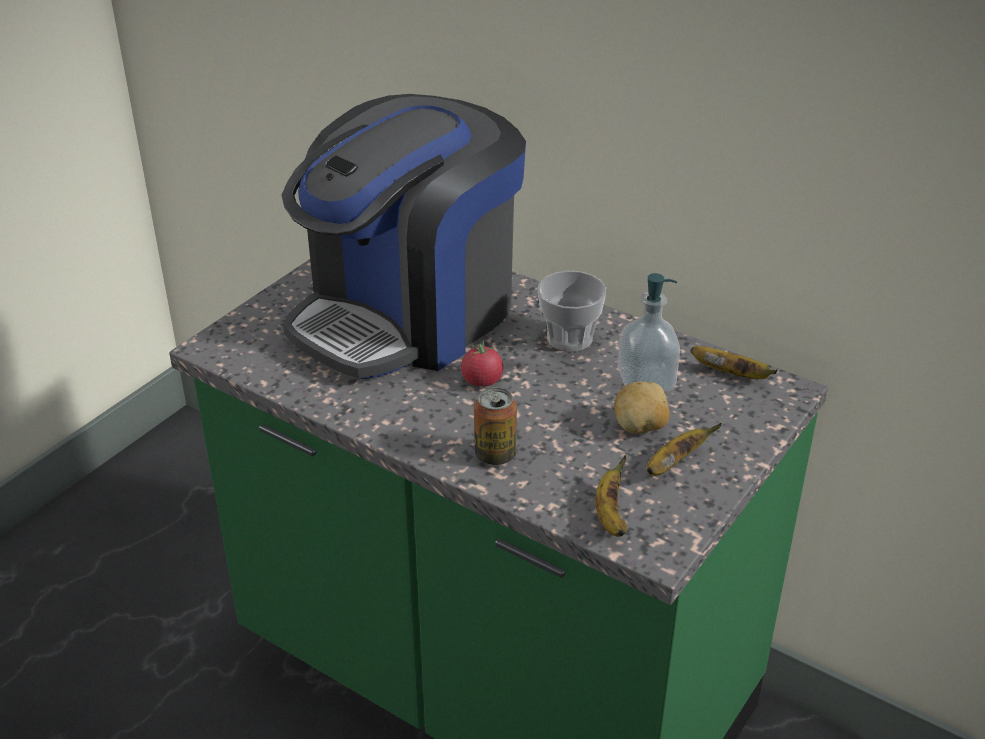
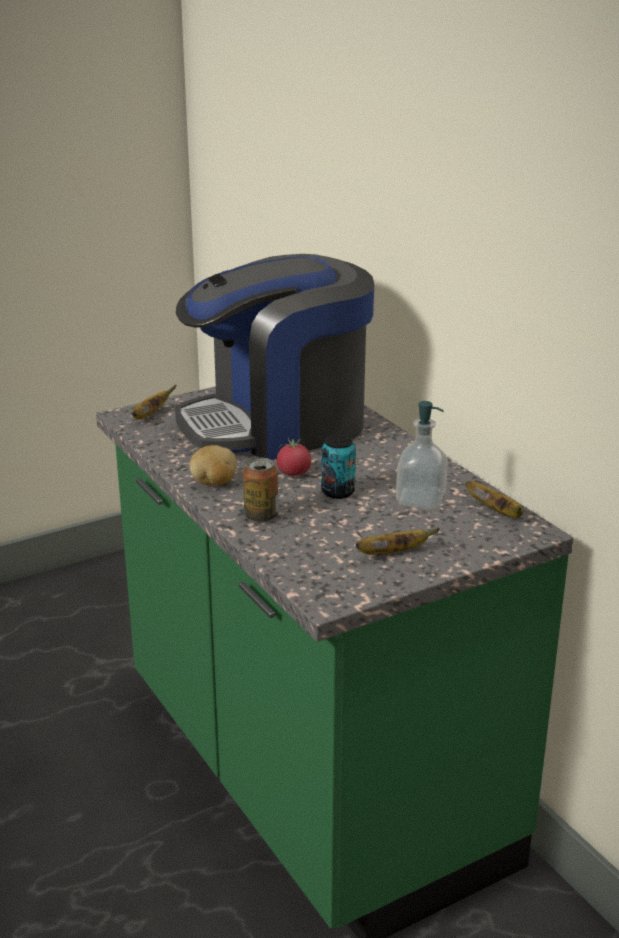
camera: 25 degrees right, 10 degrees down
cup [538,271,606,352] -> none
banana [595,455,627,537] -> banana moved to [132,385,176,420]
potato [614,382,670,434] -> potato moved to [190,445,237,486]
none -> can [321,435,356,499]

